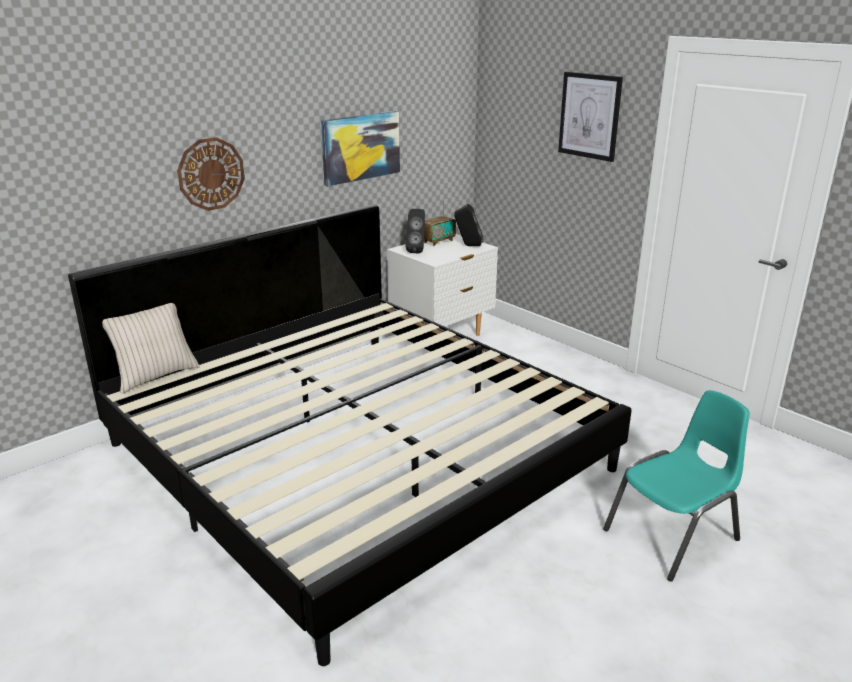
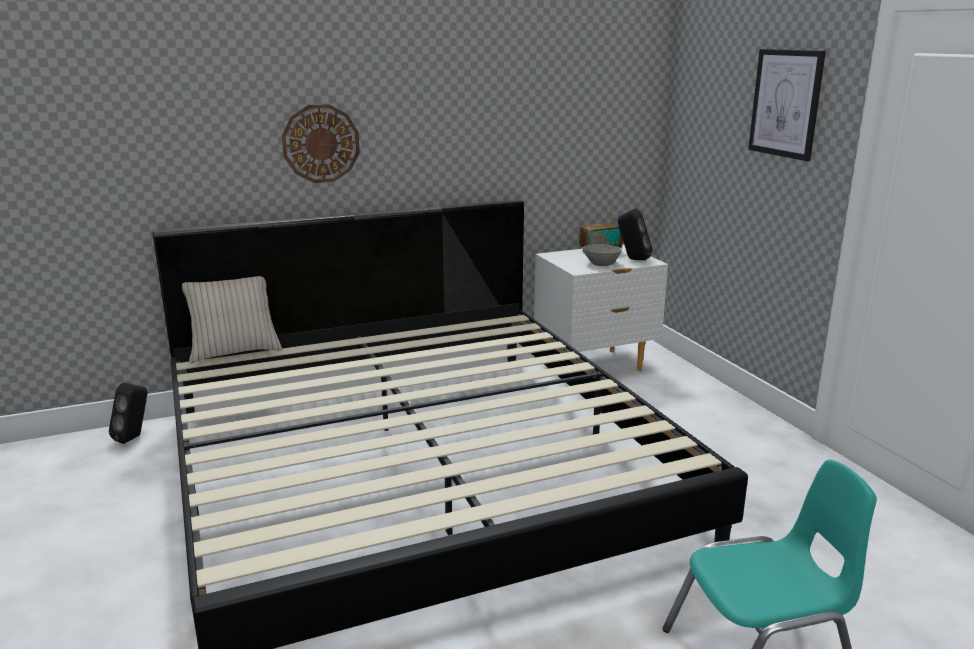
camera: 20 degrees right, 5 degrees down
picture [321,111,400,187] -> none
black speaker [406,209,425,253] -> black speaker moved to [109,383,148,444]
none -> grey bowl [583,244,622,266]

